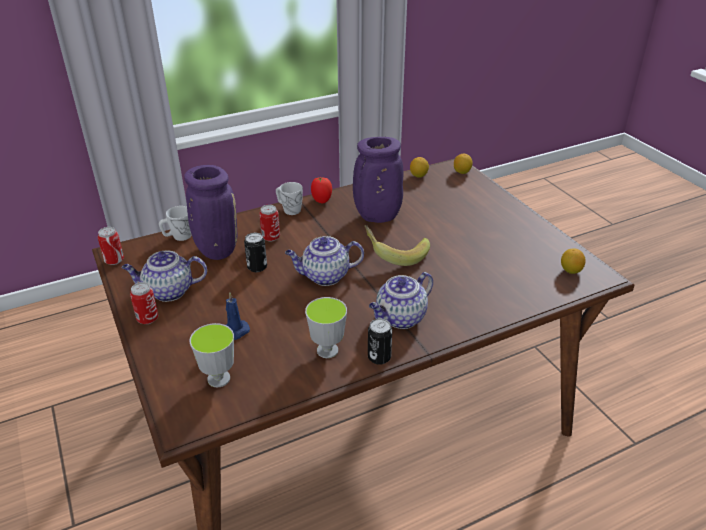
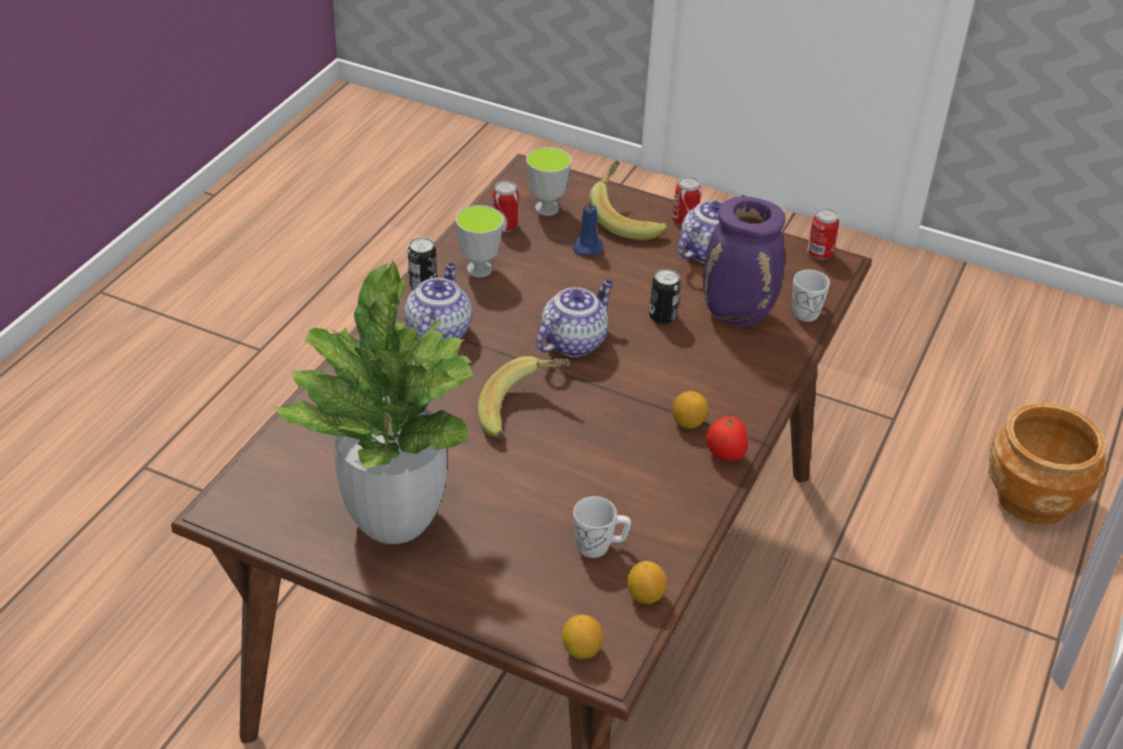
camera: 140 degrees right, 5 degrees up
can [259,205,280,242] -> can moved to [492,181,519,232]
white mug [276,182,303,215] -> white mug moved to [573,496,631,558]
purple vase [353,137,403,223] -> none
lemon [561,248,586,274] -> lemon moved to [672,391,708,429]
none -> potted plant [273,259,474,544]
none -> banana [589,160,668,240]
none -> brown planter [988,403,1107,526]

